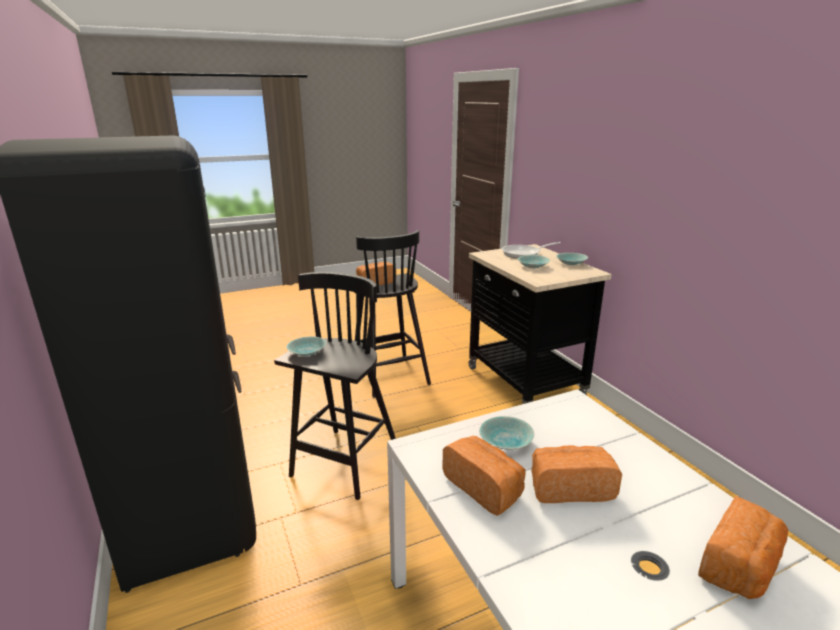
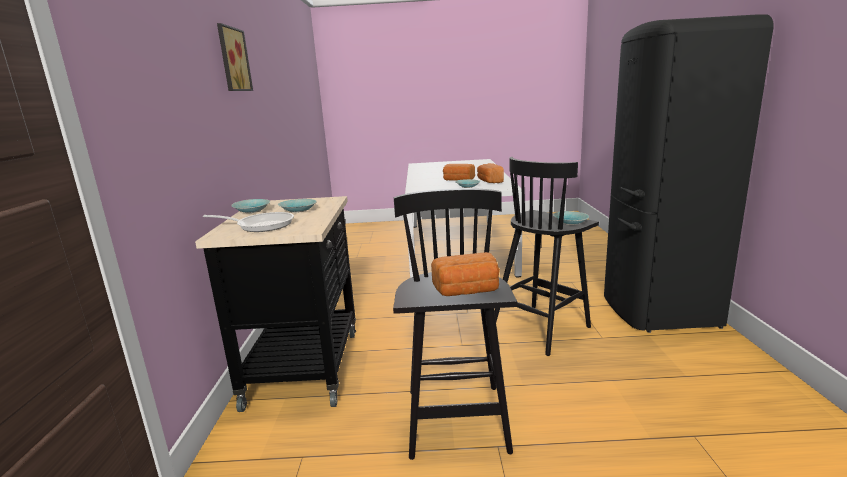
camera: 155 degrees left, 5 degrees down
bread [698,496,788,599] -> none
none -> picture [217,23,253,91]

